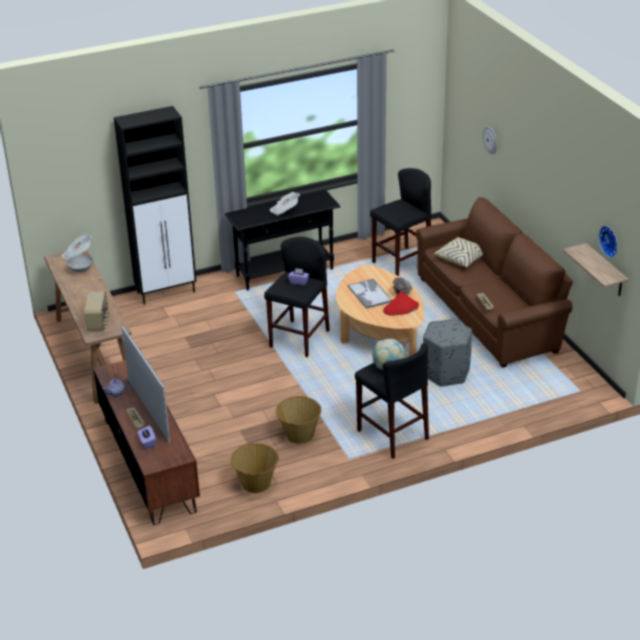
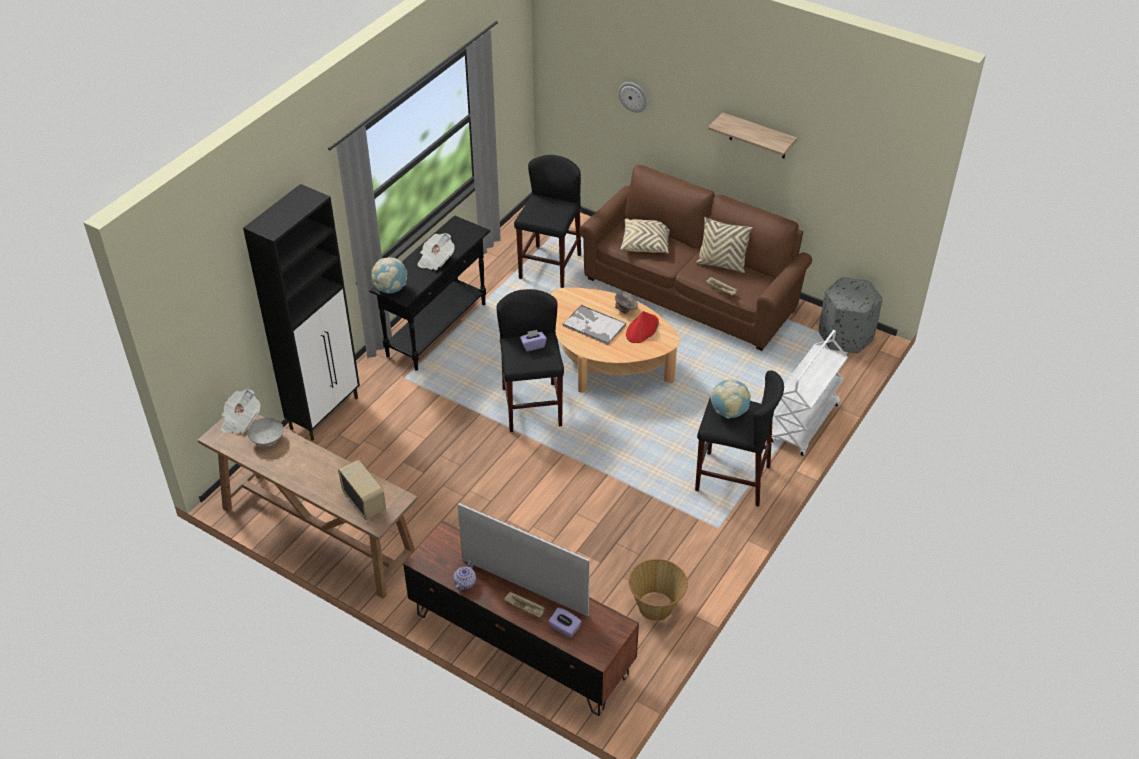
camera: 35 degrees left, 10 degrees up
basket [276,396,321,444] -> none
grey ottoman [423,319,472,386] -> grey ottoman moved to [819,277,883,354]
shelf [563,243,629,296] -> shelf moved to [708,113,797,159]
wall clock [599,226,618,257] -> none
none -> globe [371,257,407,293]
none -> beige pillow [696,217,753,273]
none -> white cart [772,330,848,456]

